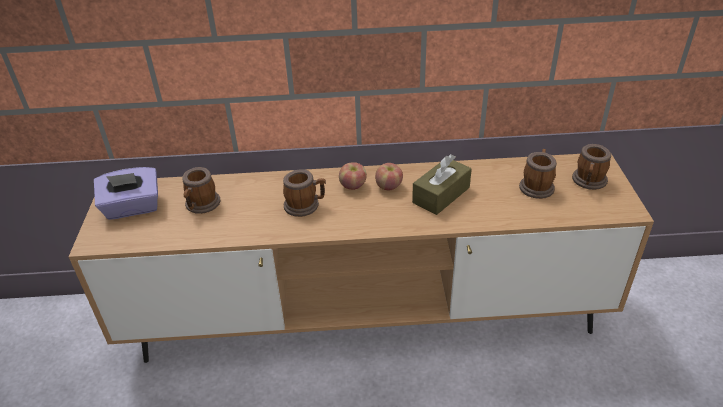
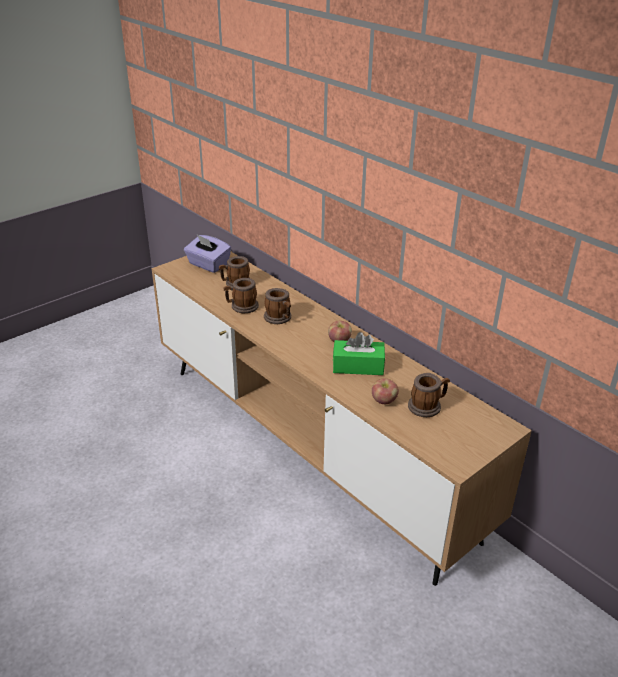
camera: 50 degrees right, 5 degrees down
apple [339,162,367,190] -> apple moved to [372,378,399,404]
brown tissue box [412,154,472,215] -> green tissue box [333,332,385,375]
mug [572,144,611,190] -> mug moved to [224,278,259,313]

